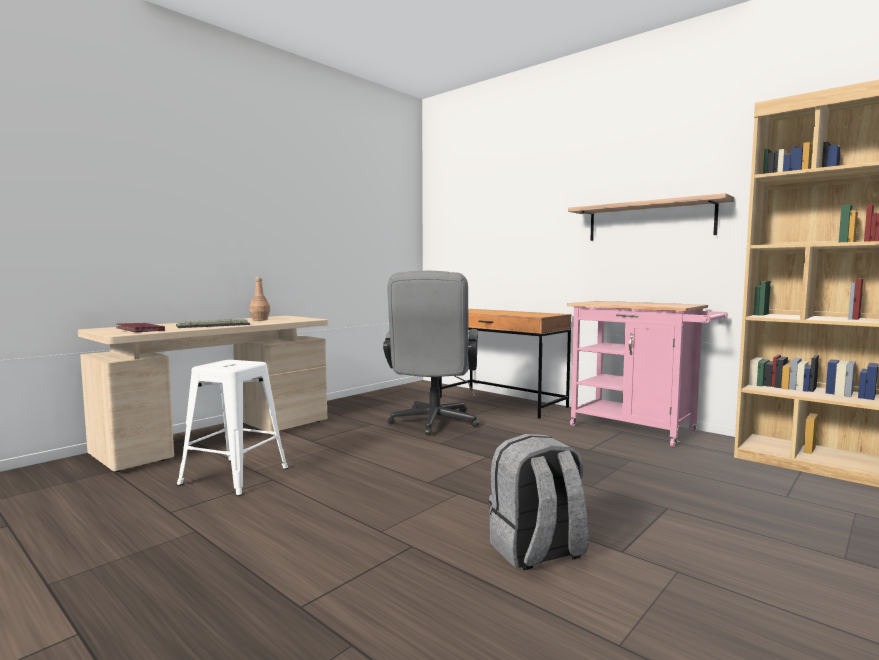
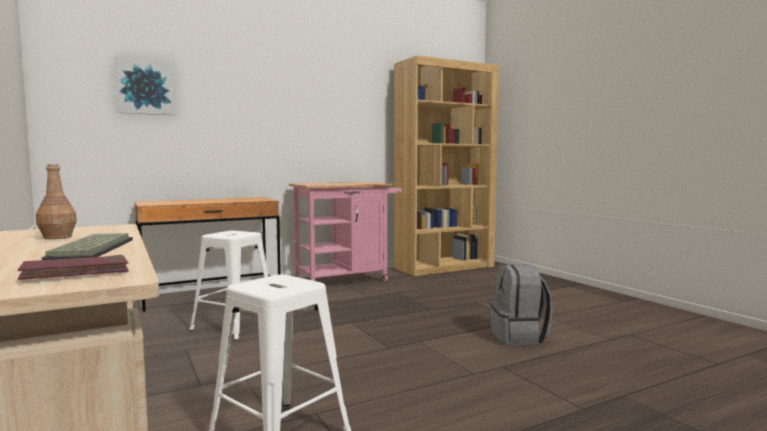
camera: 70 degrees left, 0 degrees up
grey office chair [383,271,479,435] -> white stool [189,231,268,340]
shelf [568,193,734,241] -> none
none -> picture [115,58,176,115]

